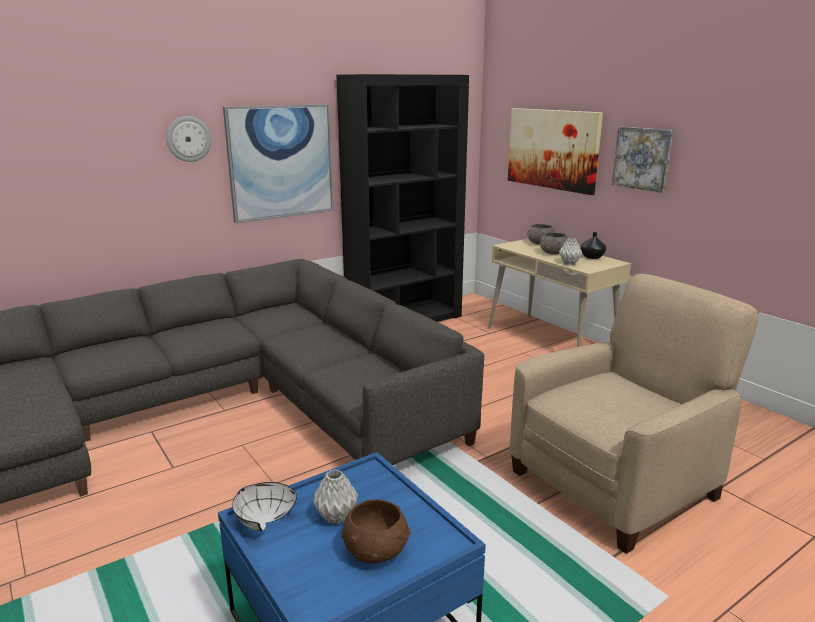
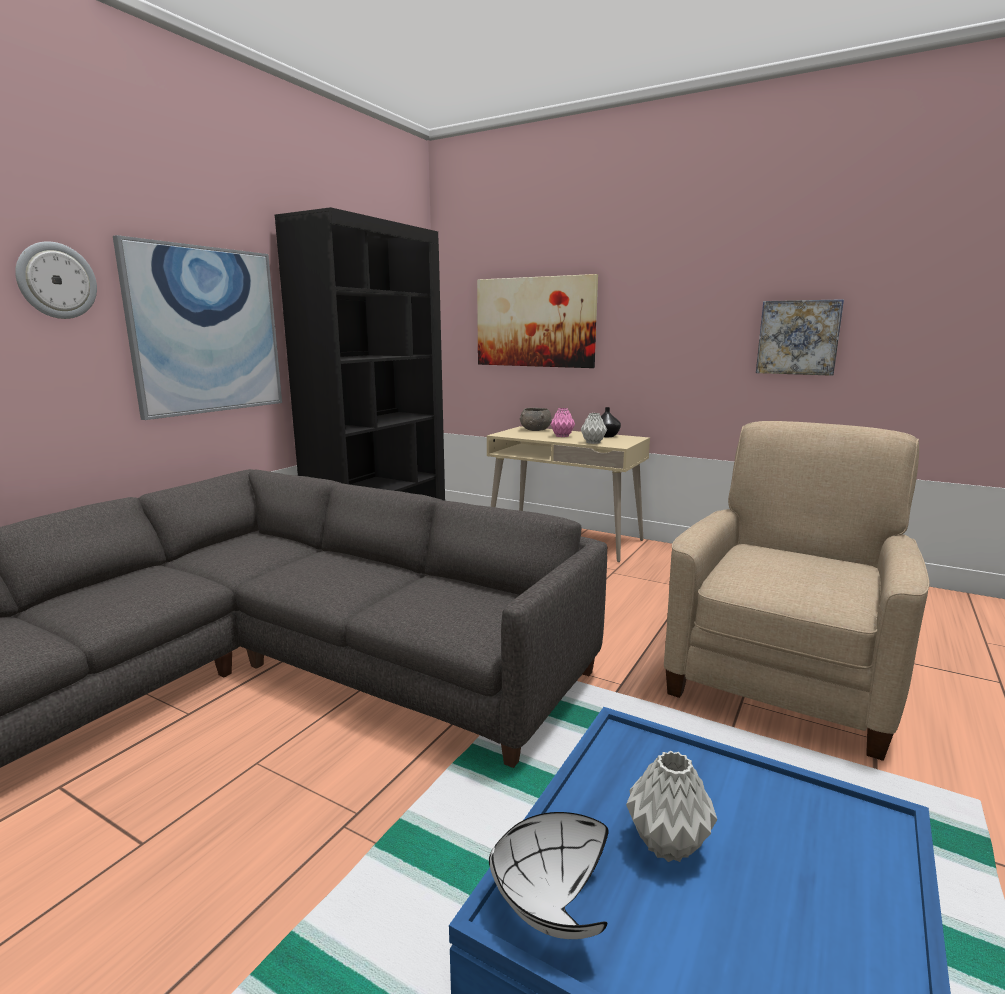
camera: 25 degrees left, 5 degrees down
brown bowl [342,499,410,563] -> none
grey bowl [540,232,568,255] -> pink vase [550,408,575,437]
picture [612,127,673,193] -> picture moved to [756,299,844,376]

